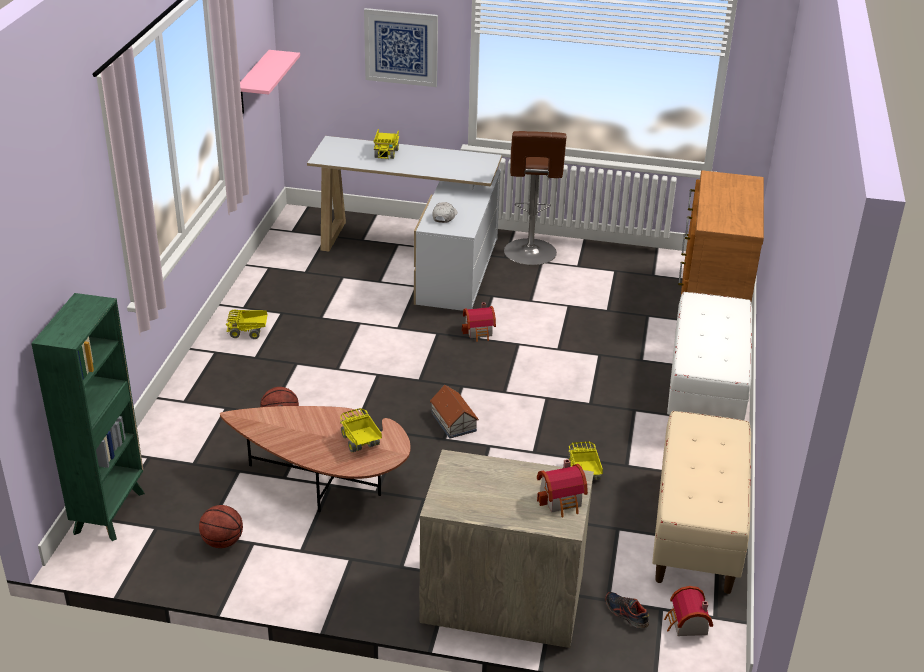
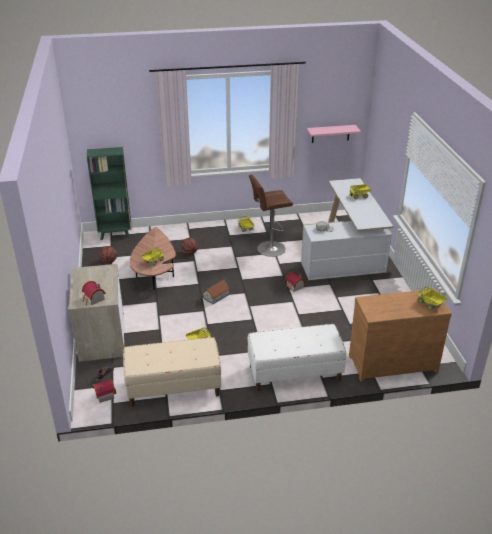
camera: 70 degrees right, 0 degrees up
picture [364,8,438,87] -> none
brown stool [504,131,566,265] -> brown stool moved to [249,175,293,257]
none -> toy truck [417,287,447,311]

